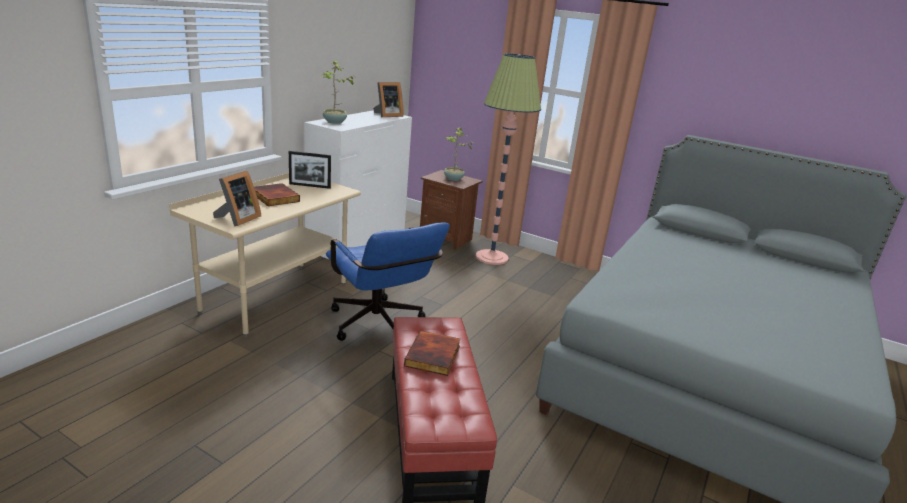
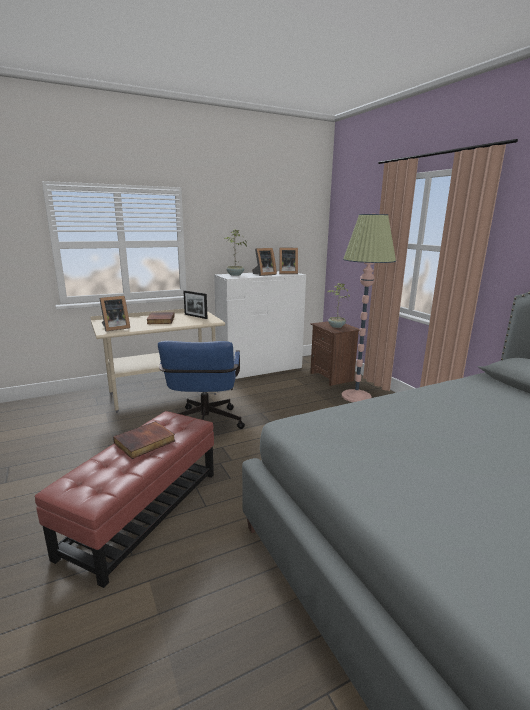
camera: 35 degrees right, 5 degrees down
none -> picture frame [252,248,277,276]

